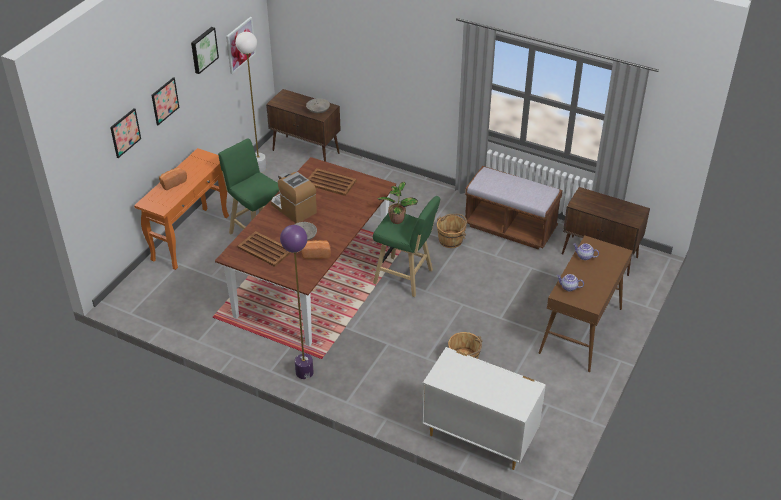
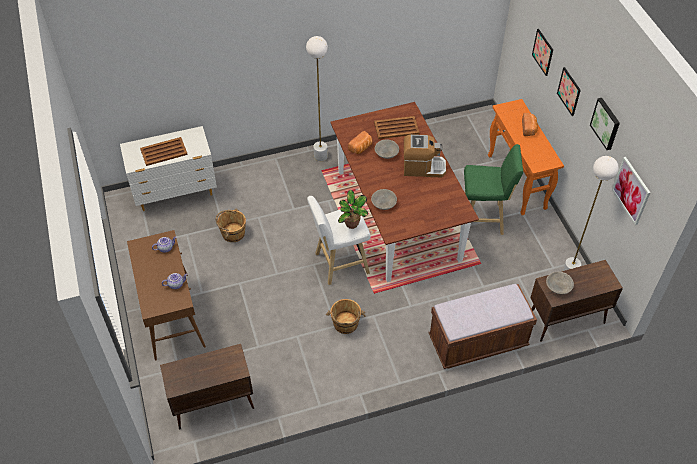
camera: 135 degrees right, 10 degrees up
purple floor lamp [280,225,313,379] -> white floor lamp [306,36,328,161]
brown tray [308,168,357,196] -> brown tray moved to [140,137,188,166]
green stool [373,196,440,297] -> white stool [307,196,371,285]
brown bench [465,166,563,249] -> brown bench moved to [428,284,537,369]
none -> grey bowl [371,189,397,210]

